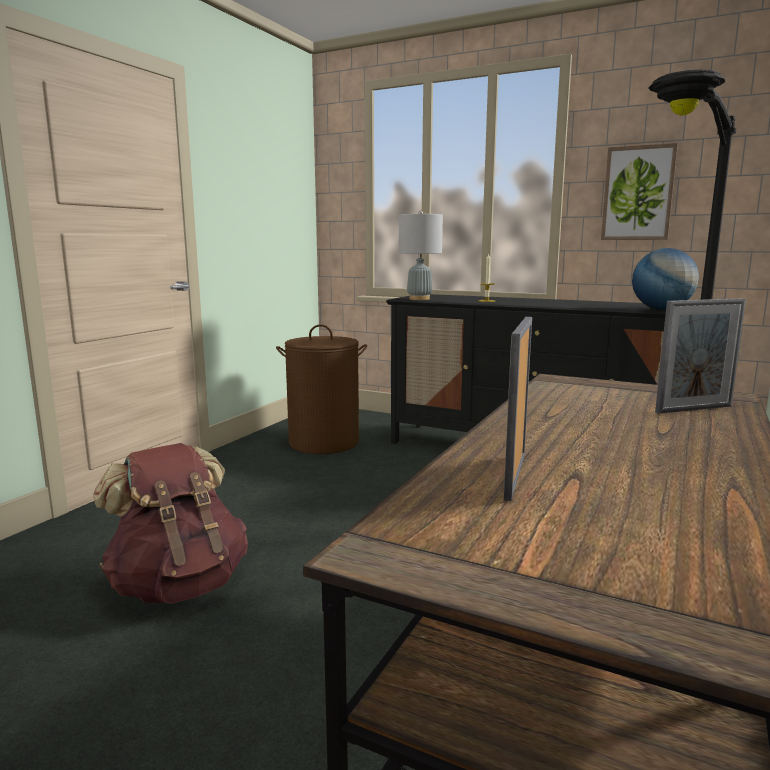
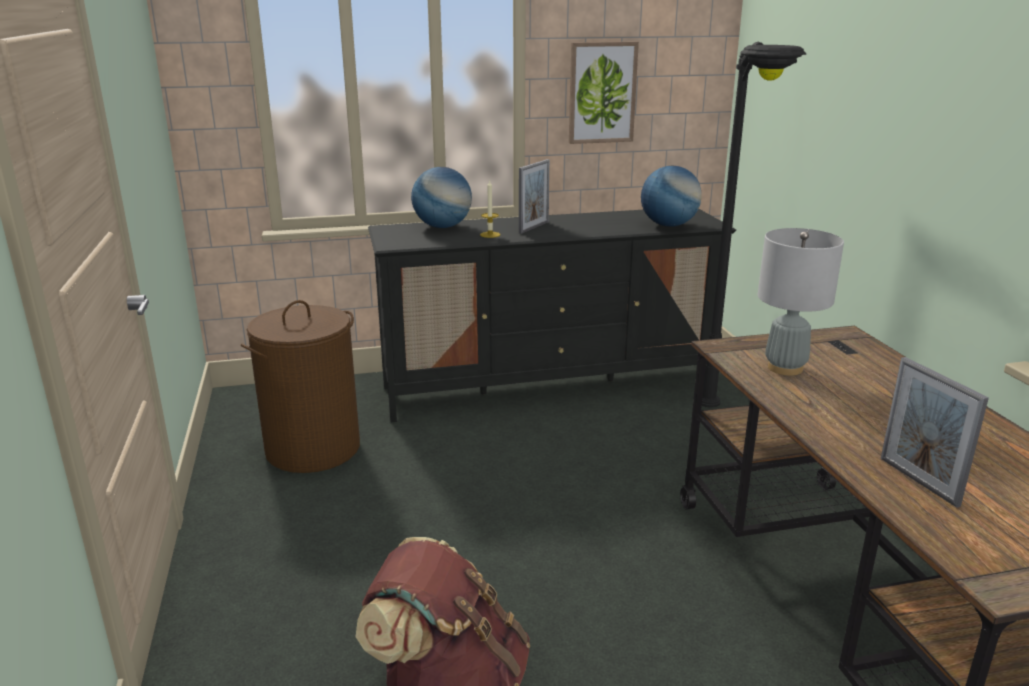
camera: 40 degrees left, 10 degrees up
grey table lamp [399,211,443,300] -> grey table lamp moved to [758,228,844,376]
picture frame [655,298,746,414] -> picture frame moved to [519,159,550,234]
none -> globe [411,167,472,228]

